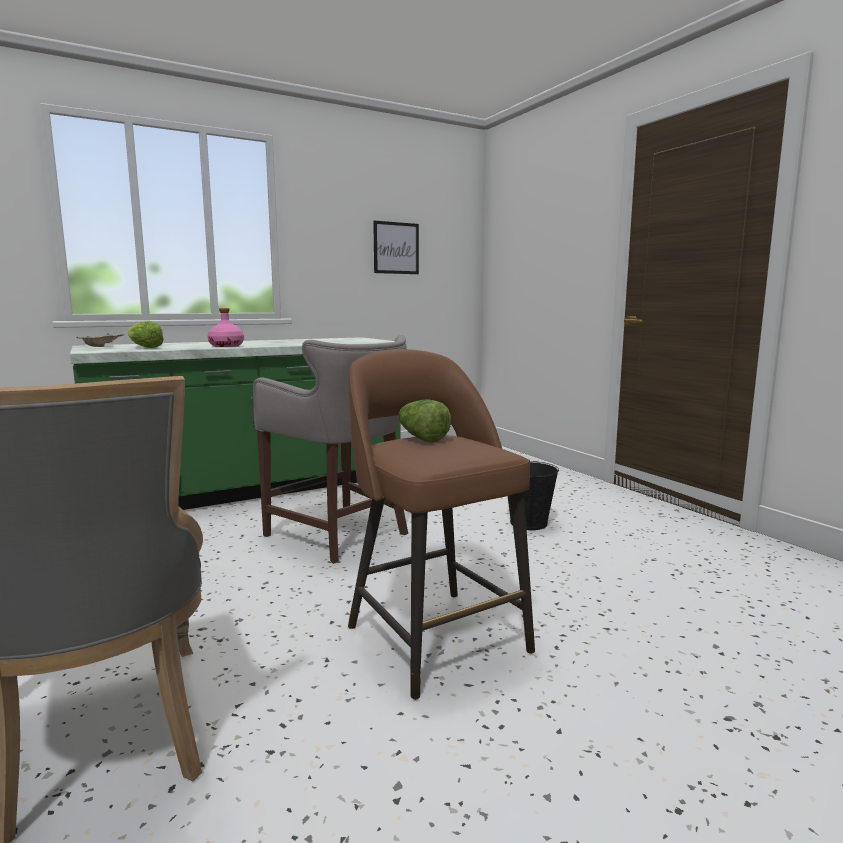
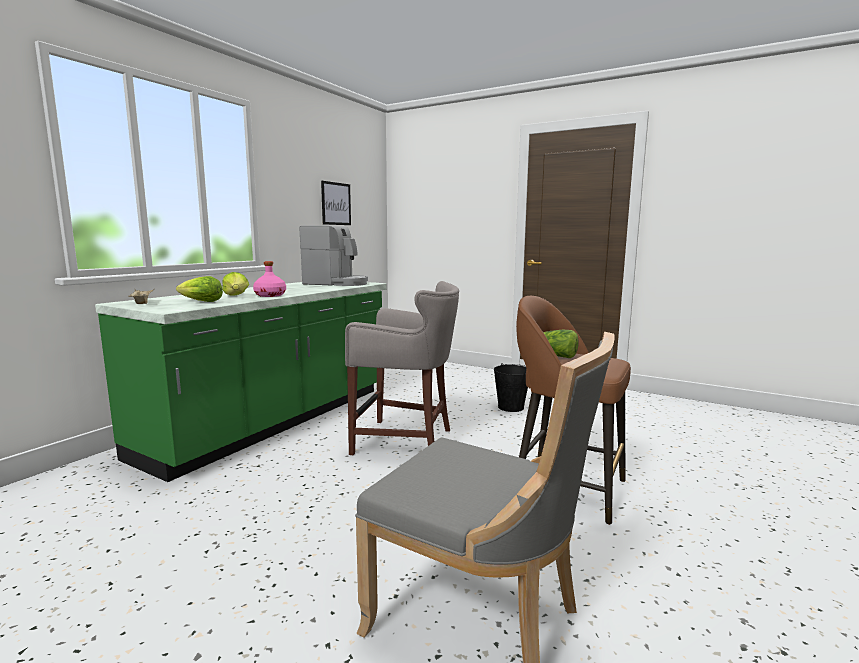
camera: 30 degrees left, 0 degrees up
none -> lettuce [222,272,249,296]
none -> coffee machine [300,226,368,286]

